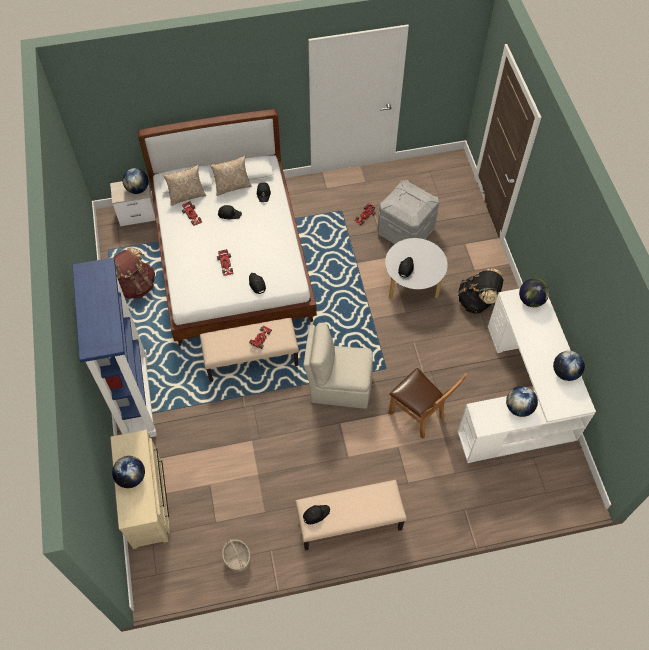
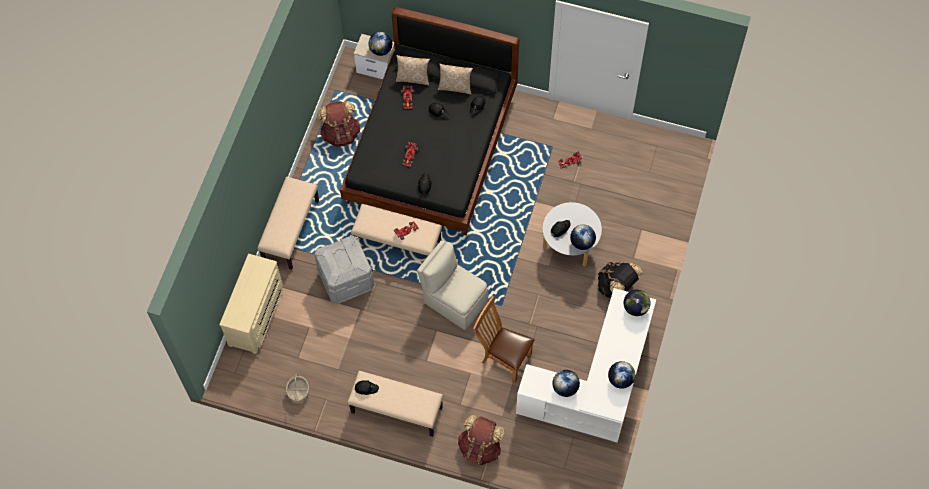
camera: 30 degrees right, 5 degrees up
blue bookcase [72,258,157,437] -> beige bench [257,176,319,270]
globe [112,456,145,488] -> globe moved to [570,225,596,250]
white bed [138,109,317,346] -> black bed [340,7,519,236]
grey storage box [377,180,440,244] -> grey storage box moved to [314,235,374,304]
brown chair [388,368,467,439] -> brown chair turned 135 degrees clockwise [473,296,535,383]
none -> brown backpack [458,415,504,465]

